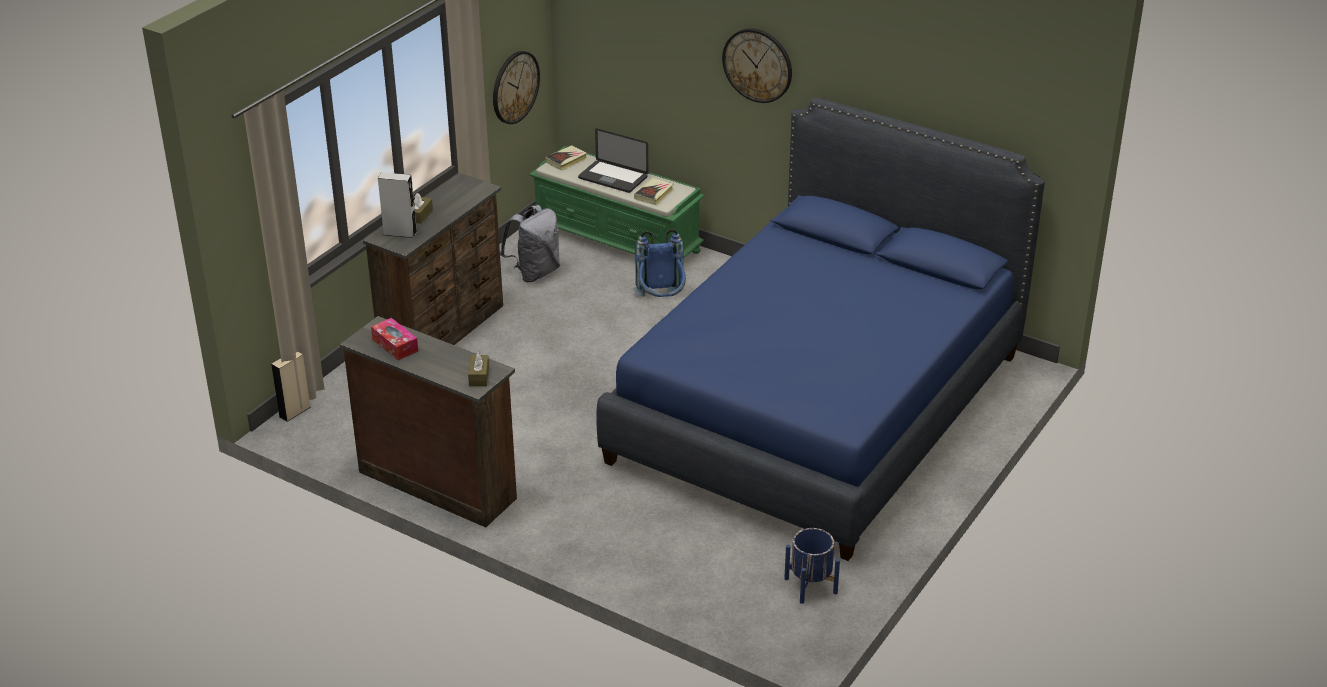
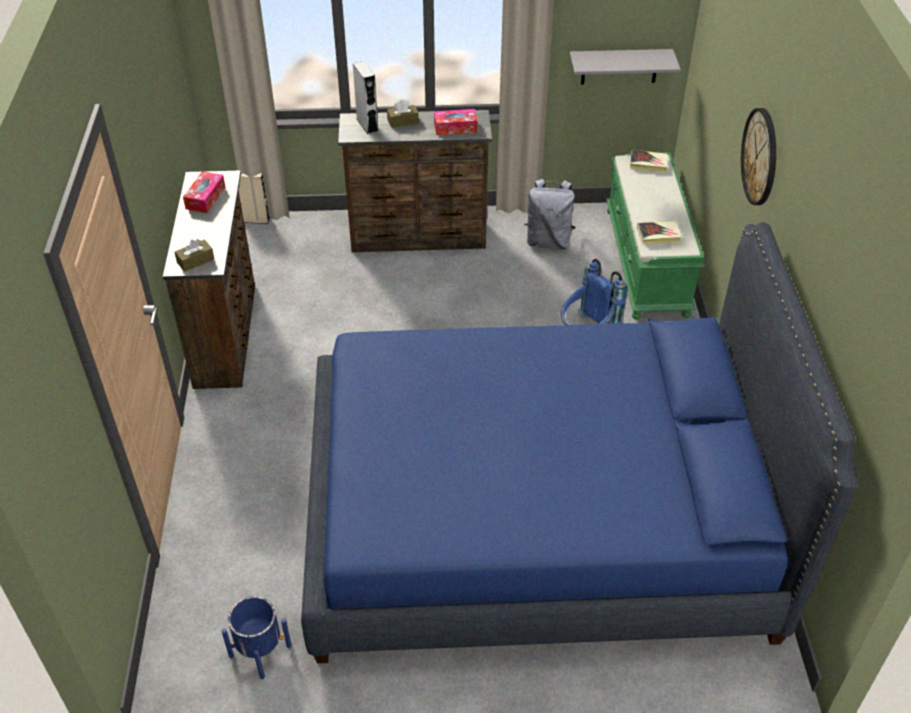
camera: 55 degrees right, 10 degrees up
wall clock [493,51,540,124] -> grey shelf [570,49,681,84]
laptop [578,128,648,193] -> none
none -> tissue box [434,109,477,135]

